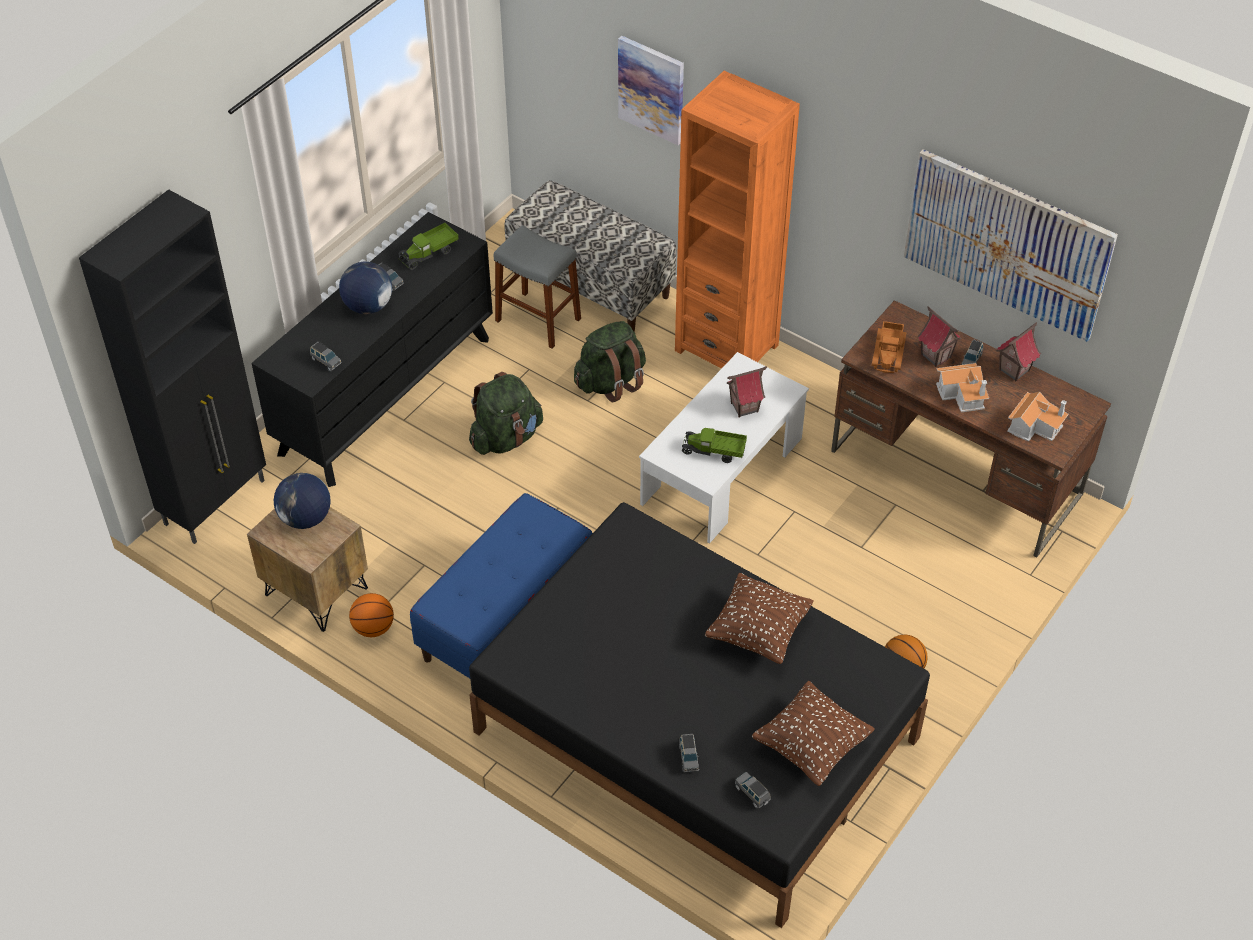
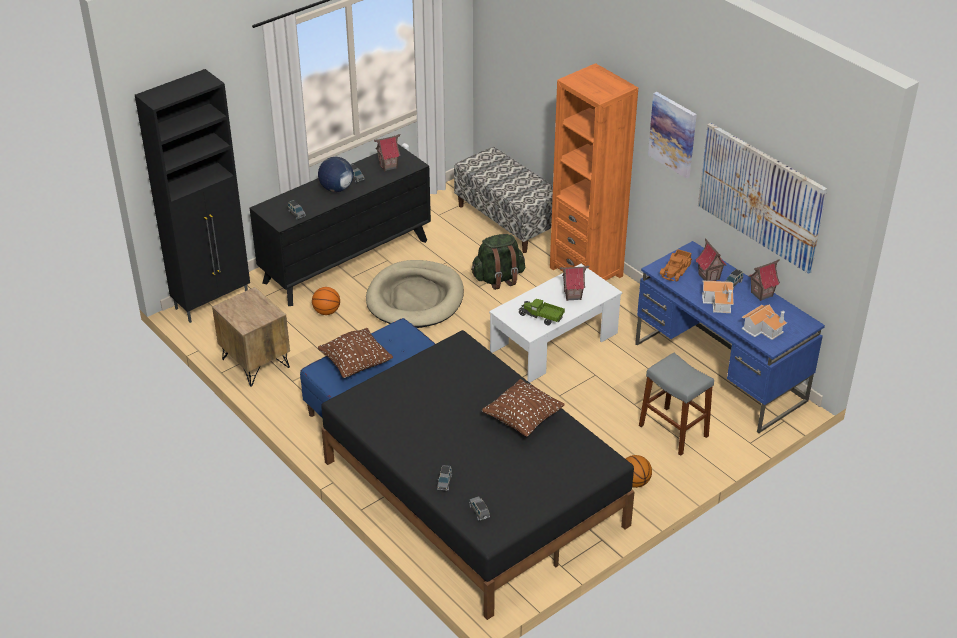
camera: 15 degrees right, 10 degrees down
globe [274,473,331,529] -> none
basketball [349,593,394,637] -> basketball moved to [312,287,340,315]
toy truck [398,223,459,270] -> toy house [374,134,400,171]
green backpack [469,372,543,455] -> beige dog bed [366,260,464,328]
grey stool [494,225,581,349] -> grey stool moved to [639,353,714,456]
picture [618,36,684,145] -> picture moved to [648,92,697,179]
brown pillow [752,681,875,786] -> brown pillow moved to [318,328,393,378]
brown desk [831,300,1111,558] -> blue desk [635,241,825,433]

